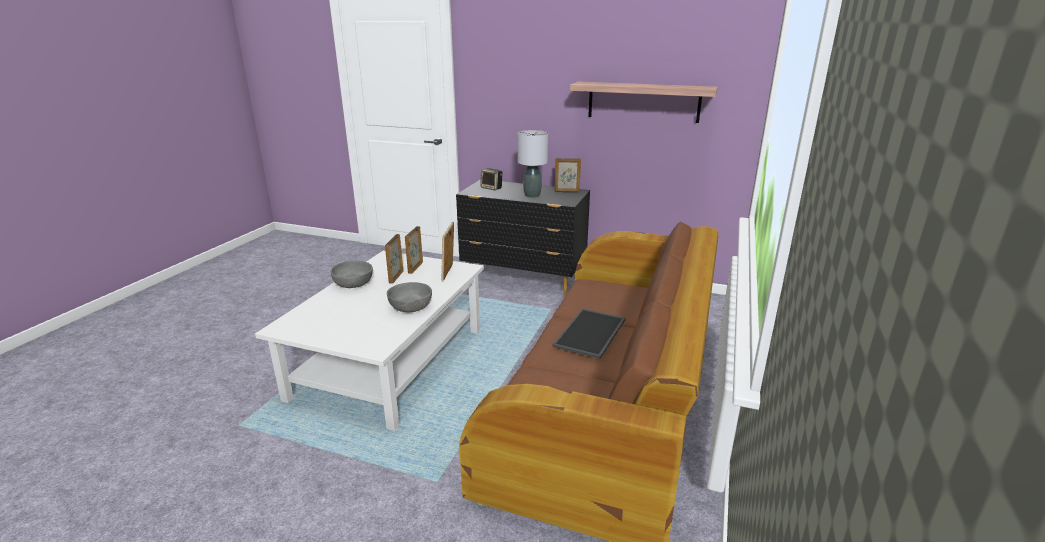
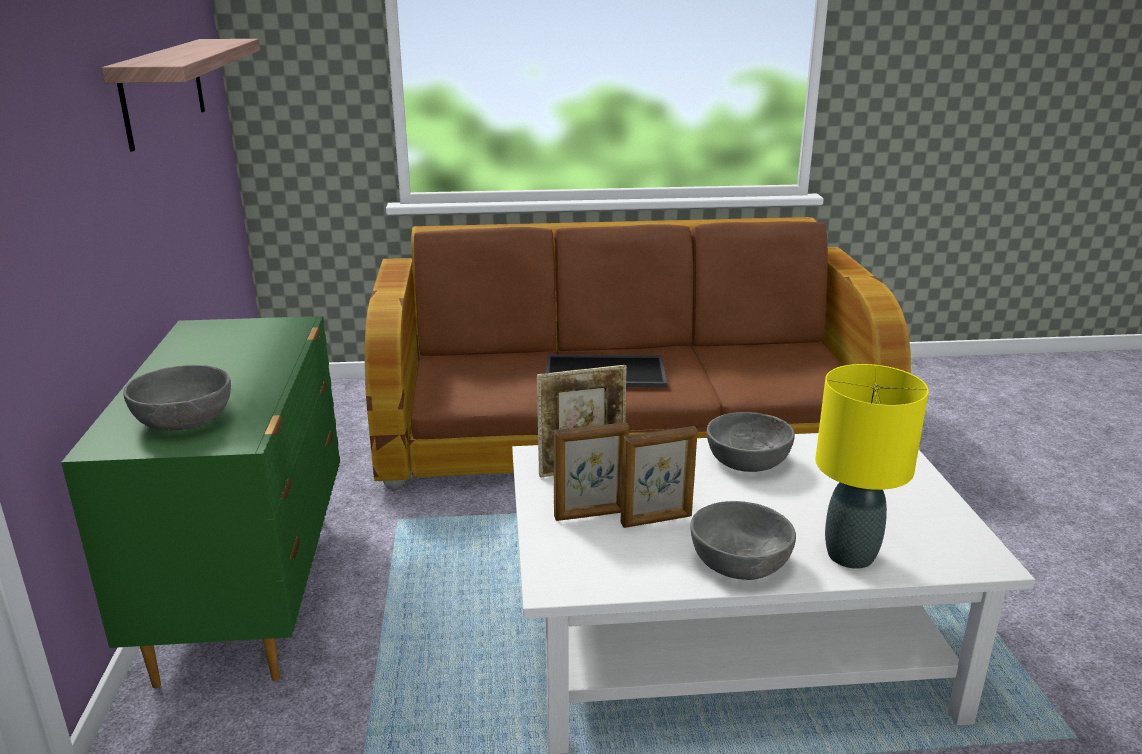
camera: 115 degrees left, 0 degrees up
black dresser [456,179,590,295] -> green dresser [61,316,340,688]
speaker [480,168,503,190] -> grey bowl [123,365,231,431]
grey table lamp [517,130,548,198] -> none
picture frame [555,158,581,192] -> none
none -> yellow table lamp [815,364,929,569]

